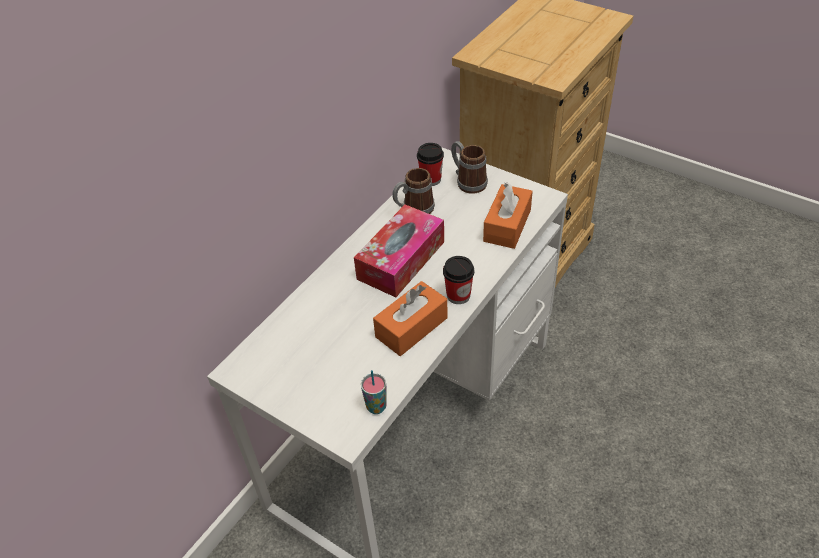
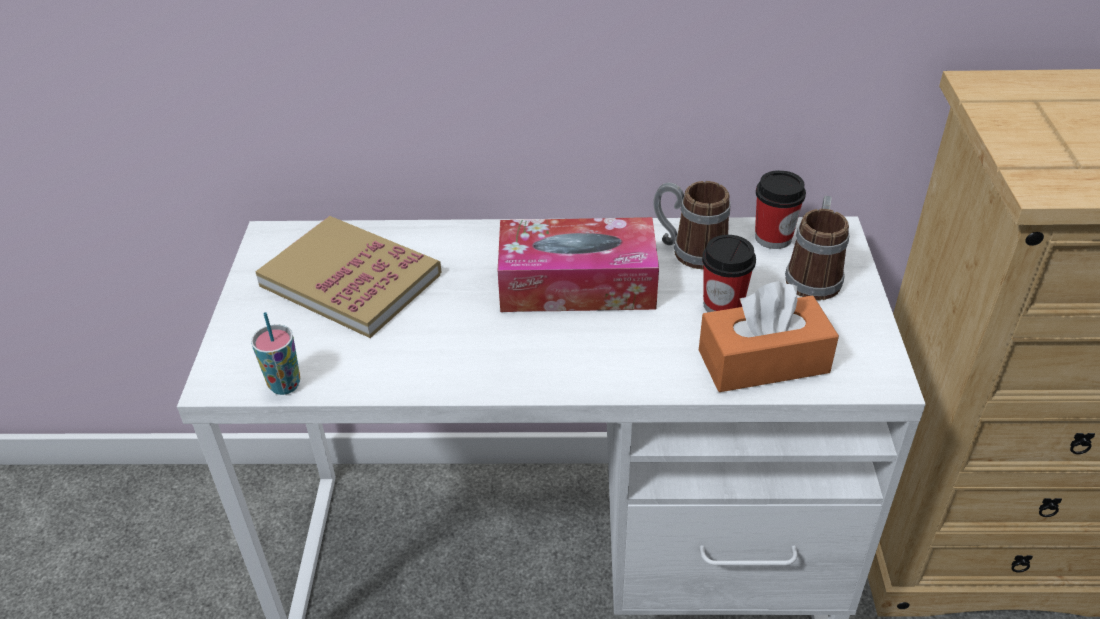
camera: 55 degrees right, 5 degrees down
orange tissue box [373,281,448,356] -> none
cup [443,256,474,304] -> cup moved to [702,235,756,312]
none -> book [255,216,441,338]

